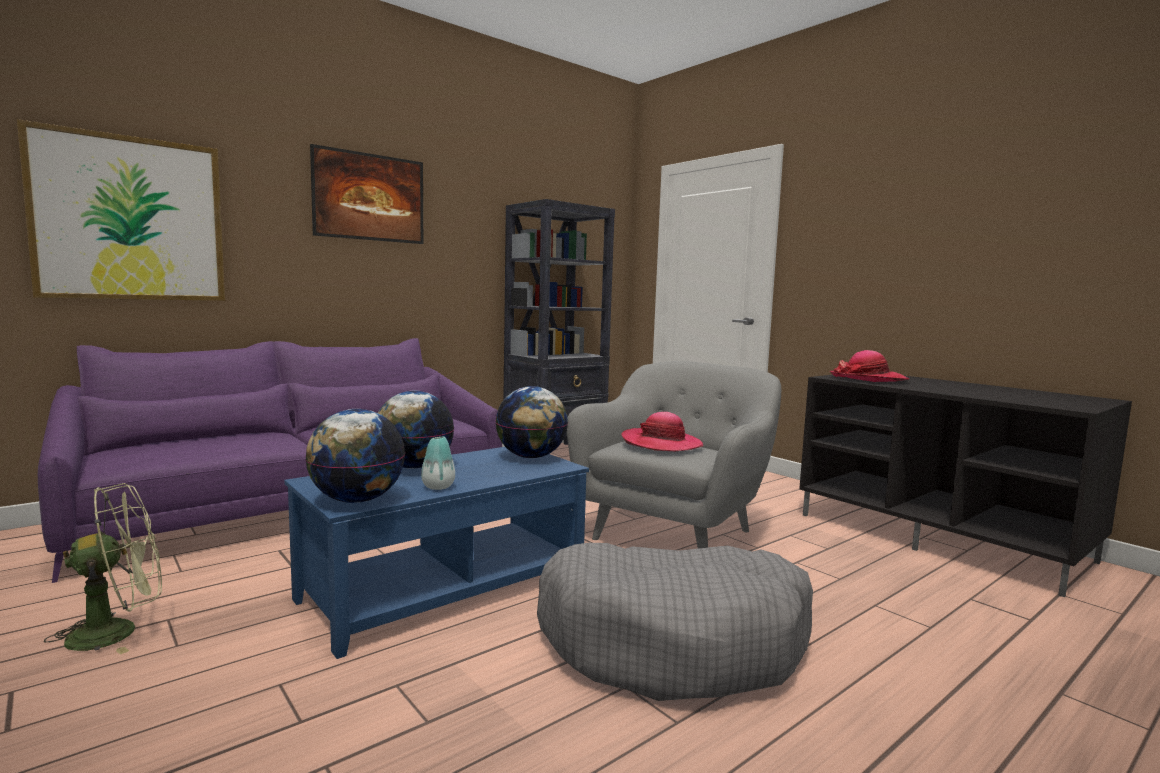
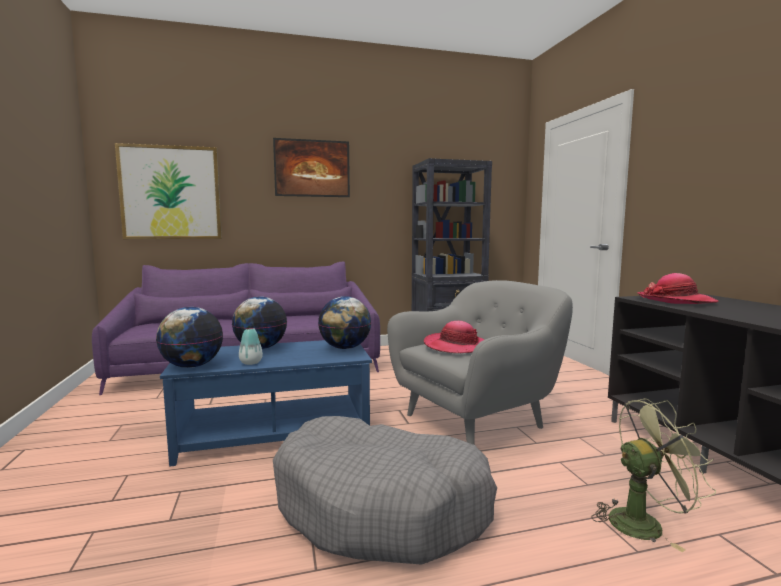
camera: 25 degrees right, 0 degrees up
green fan [44,483,162,655] -> green fan moved to [592,399,716,552]

